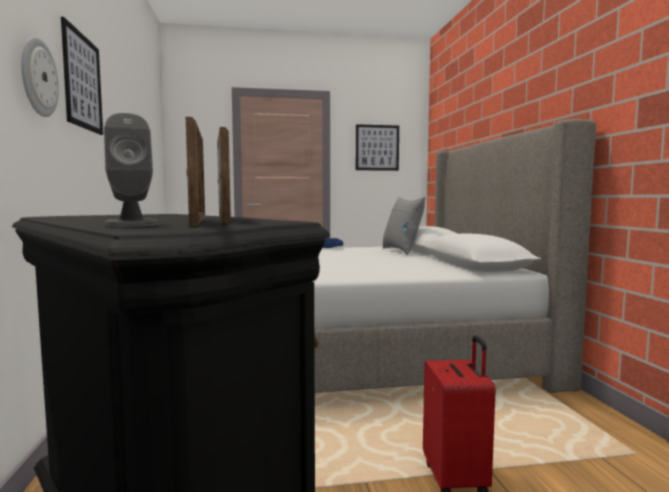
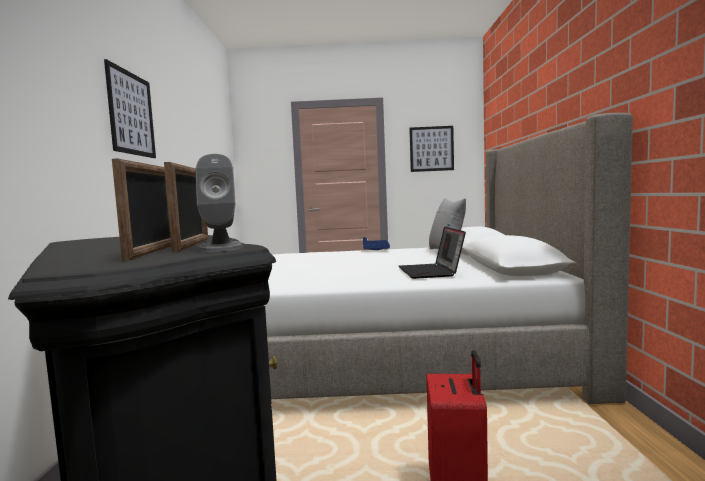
camera: 10 degrees right, 0 degrees up
wall clock [21,37,59,117] -> none
grey speaker [104,113,159,227] -> grey speaker moved to [195,154,243,252]
none -> laptop [399,227,466,279]

